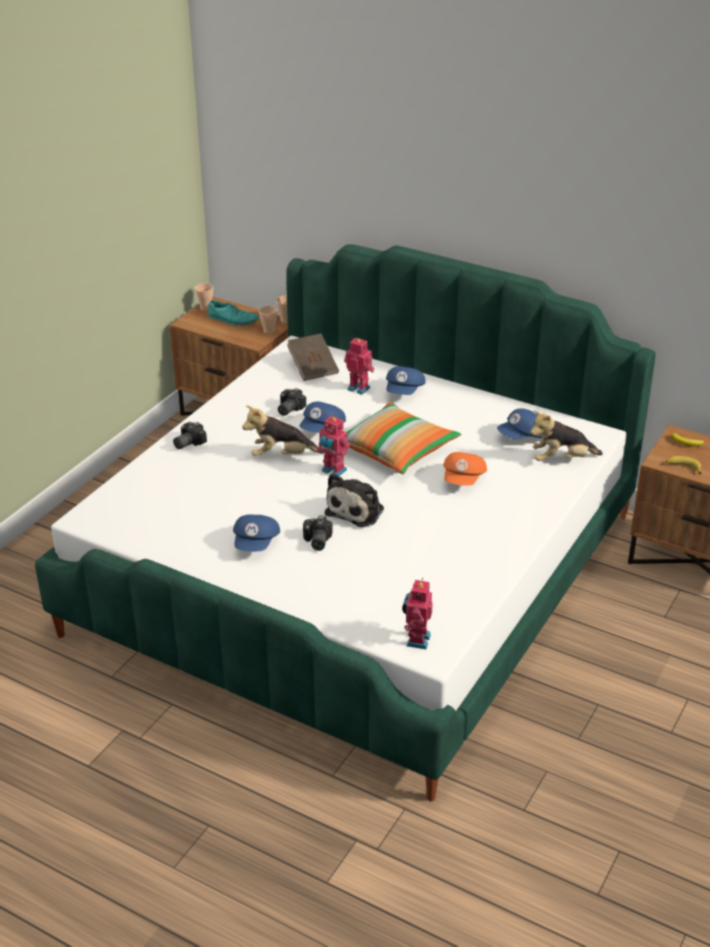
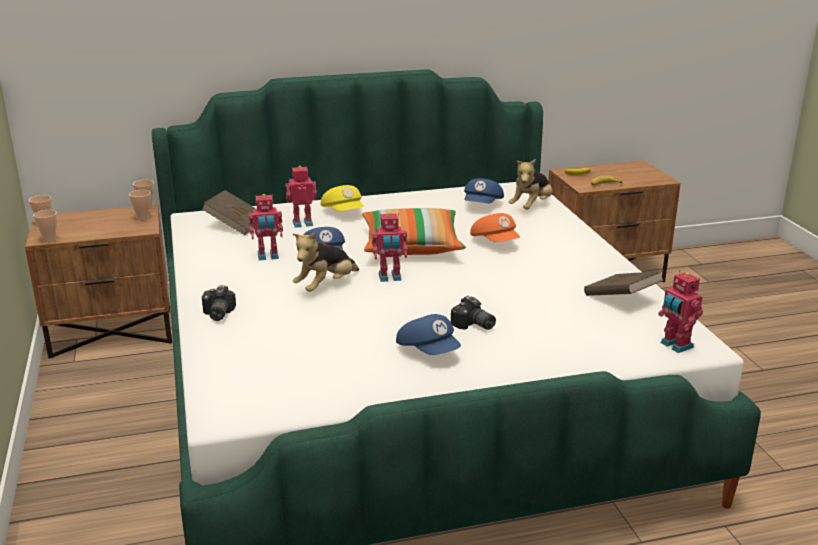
camera: 45 degrees left, 10 degrees down
turquoise shoe [208,300,259,326] -> none
camera [278,388,306,416] -> toy robot [249,194,283,261]
plush toy [325,473,384,527] -> none
blue cap [386,366,426,395] -> yellow cap [321,185,363,211]
none -> cup [33,210,57,243]
none -> brown book [584,271,664,296]

